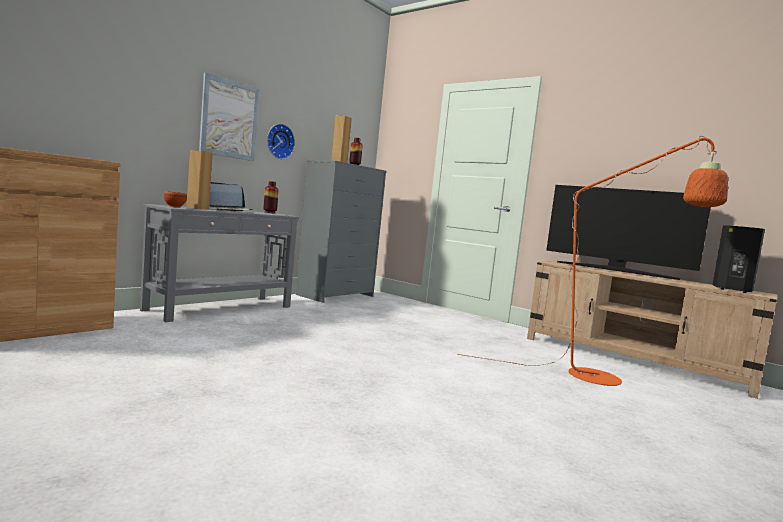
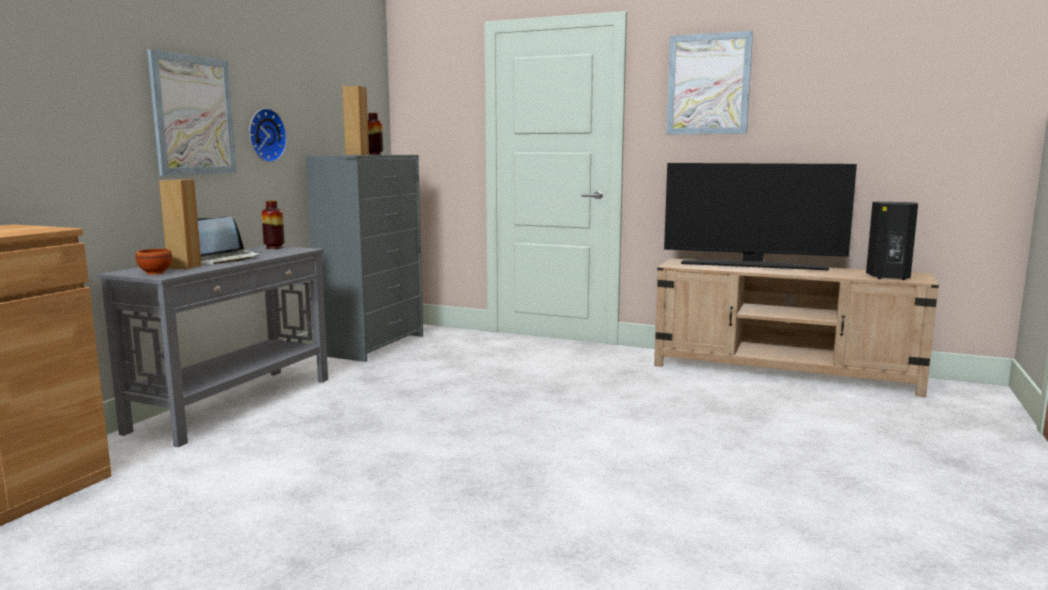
camera: 15 degrees left, 5 degrees up
orange floor lamp [457,136,728,386] -> none
none -> picture [666,31,753,134]

